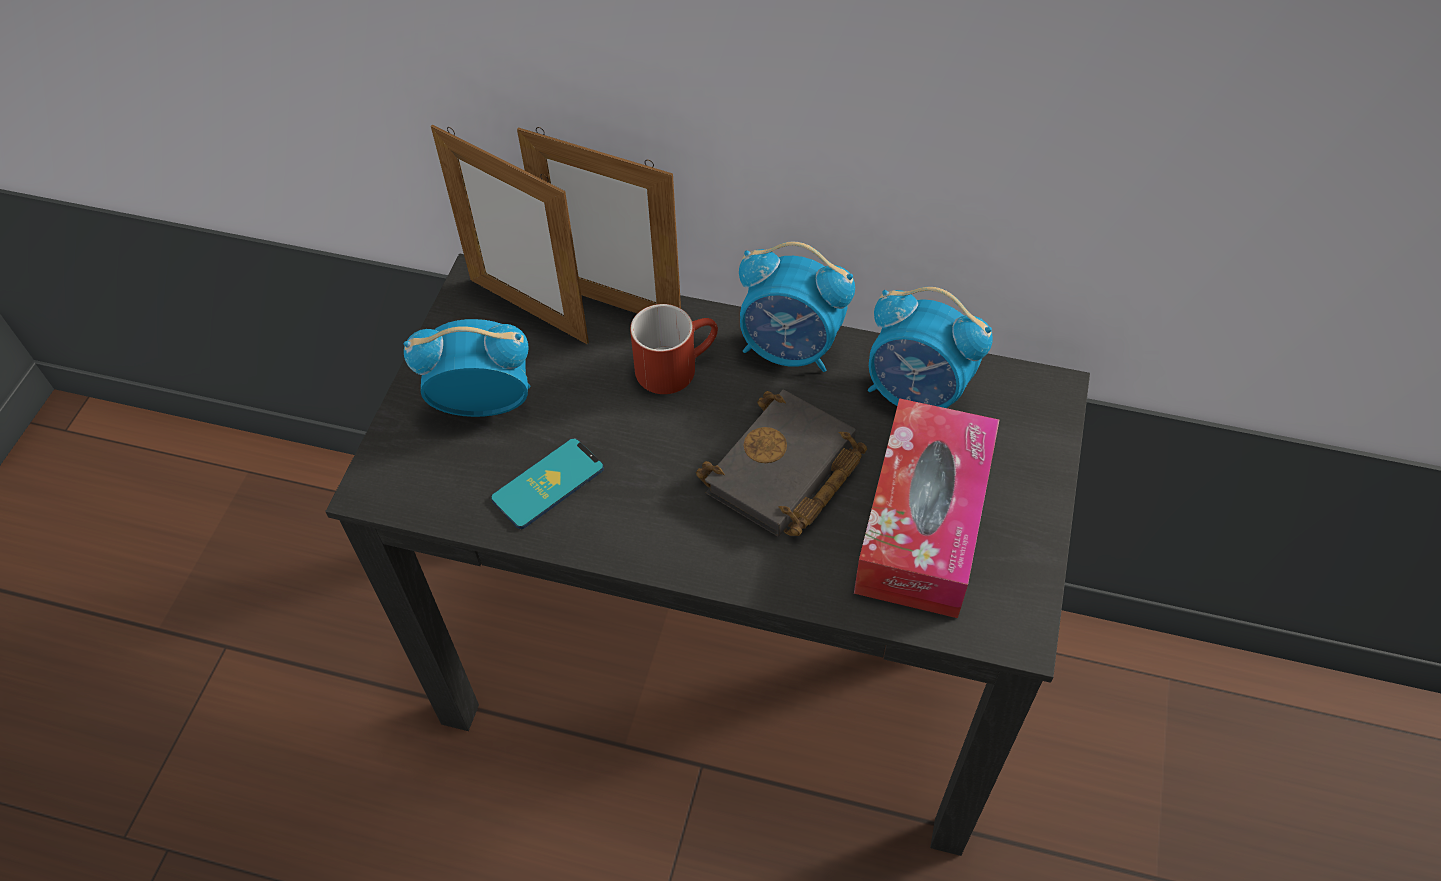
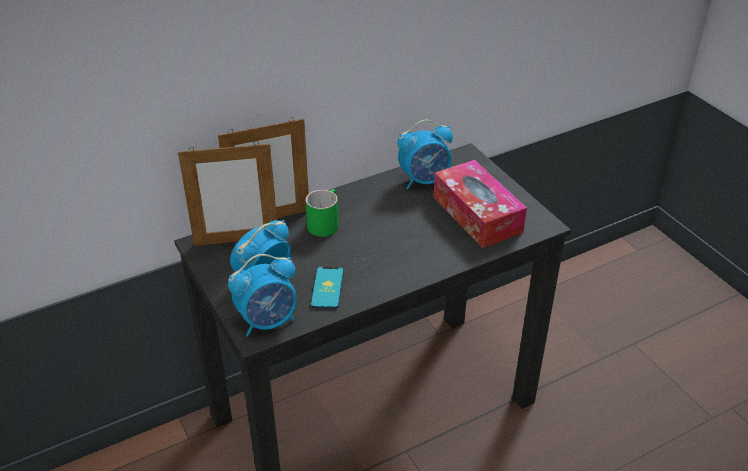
camera: 45 degrees left, 15 degrees down
red mug [630,304,718,394] -> green mug [305,189,339,237]
black book [696,389,867,537] -> none
alarm clock [739,242,855,372] -> alarm clock moved to [228,254,297,337]

